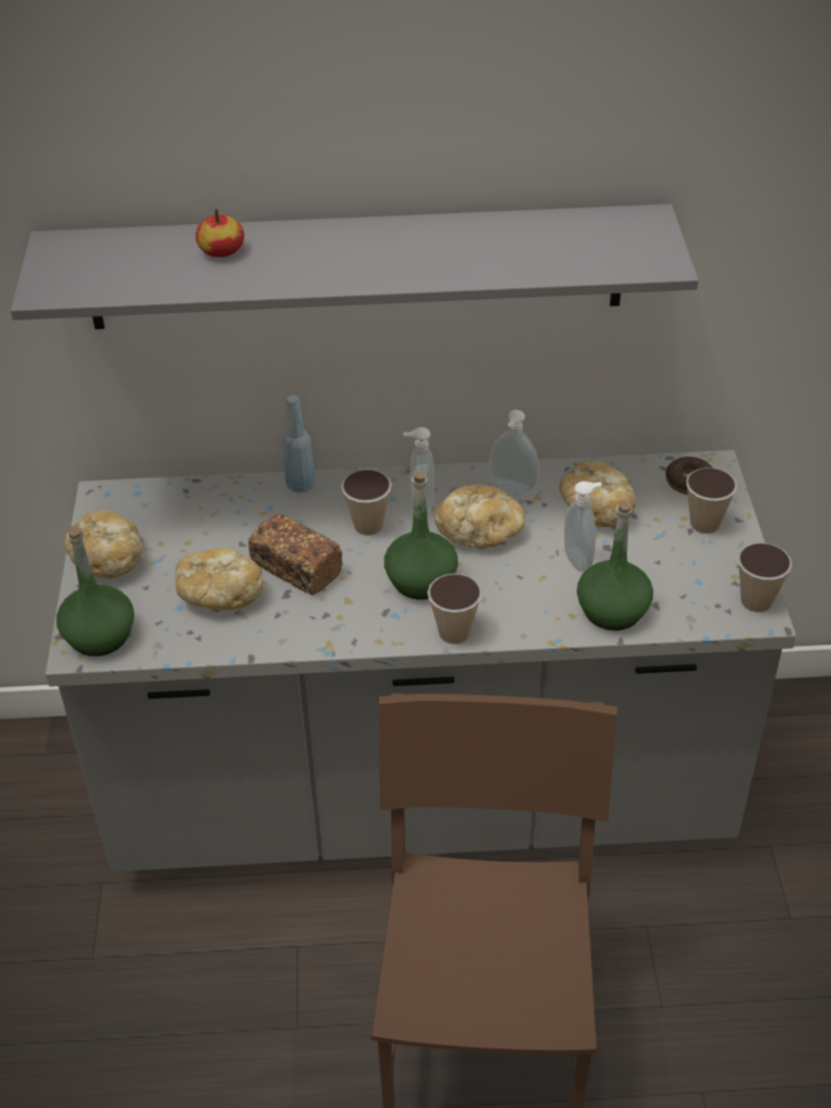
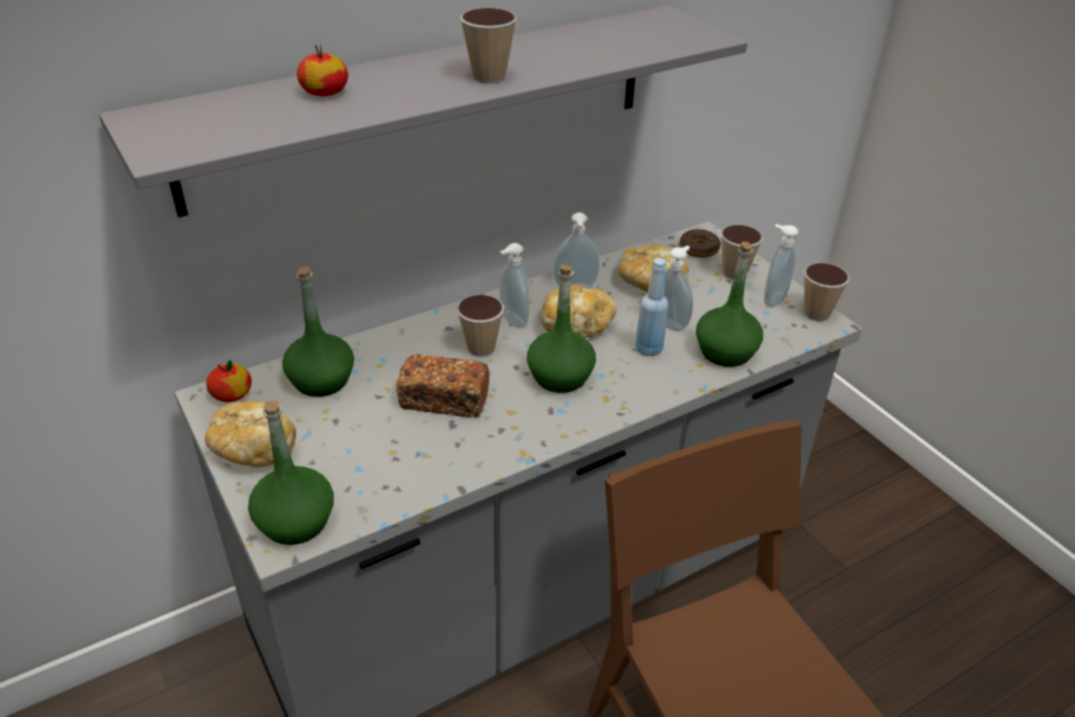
camera: 30 degrees left, 5 degrees down
bread [175,548,263,610] -> none
blue bottle [282,395,315,493] -> blue bottle moved to [635,258,668,356]
cup [427,573,482,644] -> cup moved to [460,8,517,84]
none -> apple [206,360,252,402]
none -> green bottle [282,267,354,397]
none -> soap dispenser [764,224,798,308]

